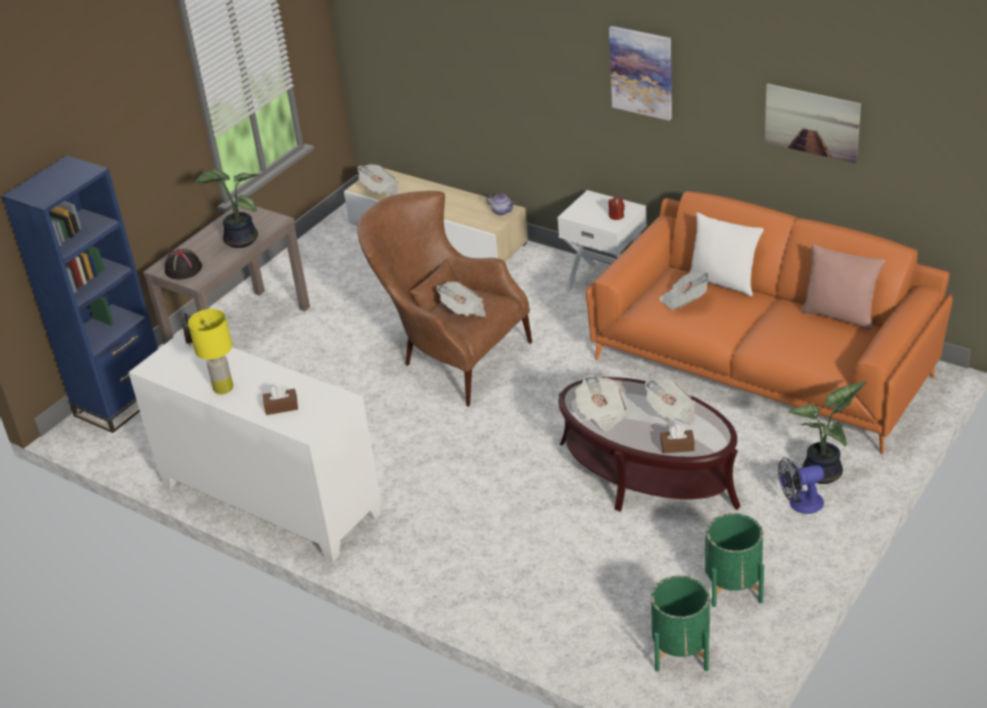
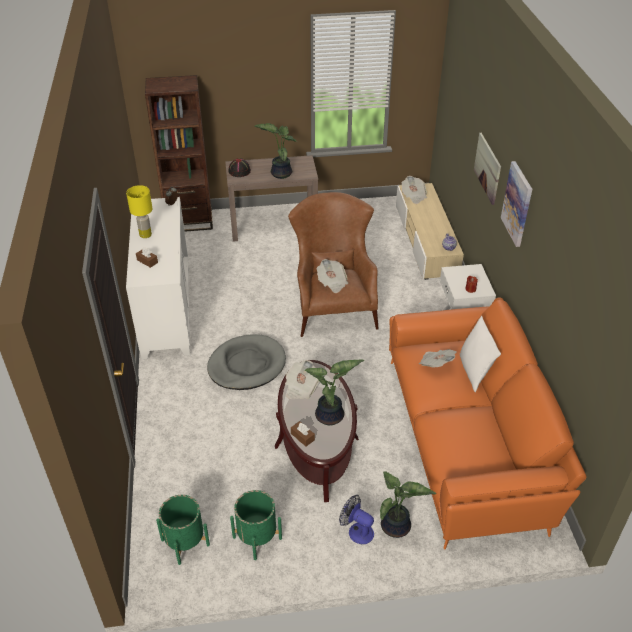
camera: 45 degrees right, 5 degrees up
blue bookcase [2,155,158,433] -> brown bookcase [145,75,213,232]
newspaper [645,377,696,424] -> potted plant [305,359,364,425]
picture [765,84,861,164] -> picture moved to [474,133,501,205]
pink pillow [801,243,885,330] -> none
none -> grey dog bed [207,334,286,390]

